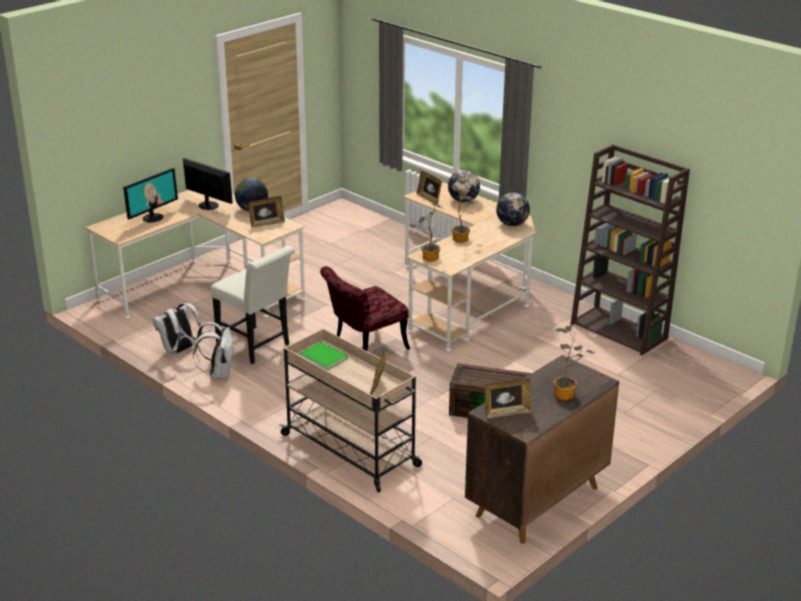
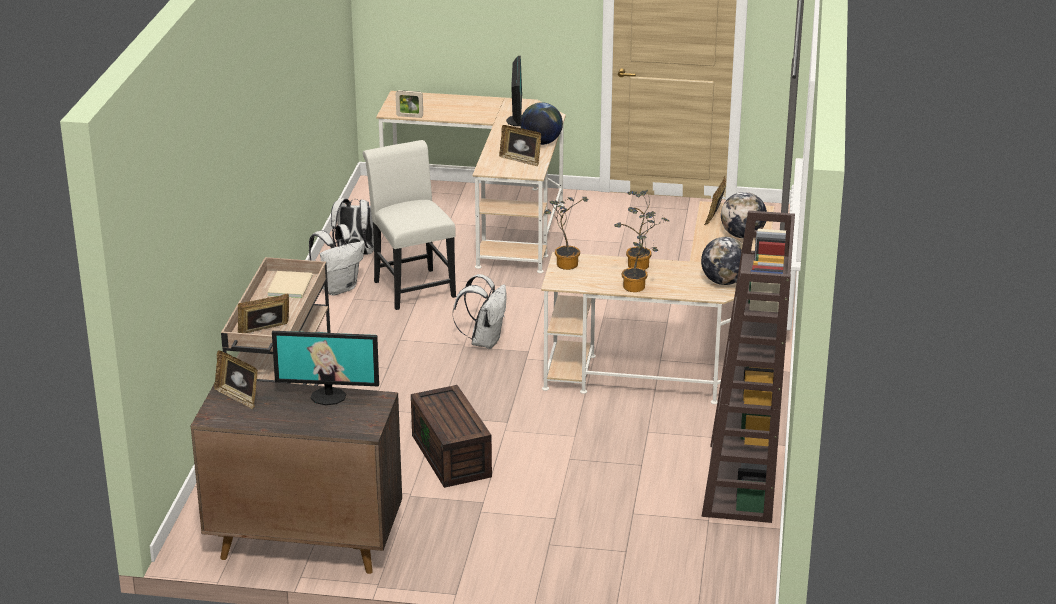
camera: 55 degrees right, 0 degrees up
monitor [123,168,178,222] -> monitor moved to [272,331,379,405]
white chair [210,245,295,364] -> white chair turned 150 degrees clockwise [363,140,456,310]
green book [300,342,348,370] -> beige book [267,271,313,298]
red chair [320,266,410,351] -> white backpack [453,274,506,349]
potted plant [553,325,595,400] -> potted plant moved to [614,209,659,292]
none -> picture frame [396,90,423,118]

